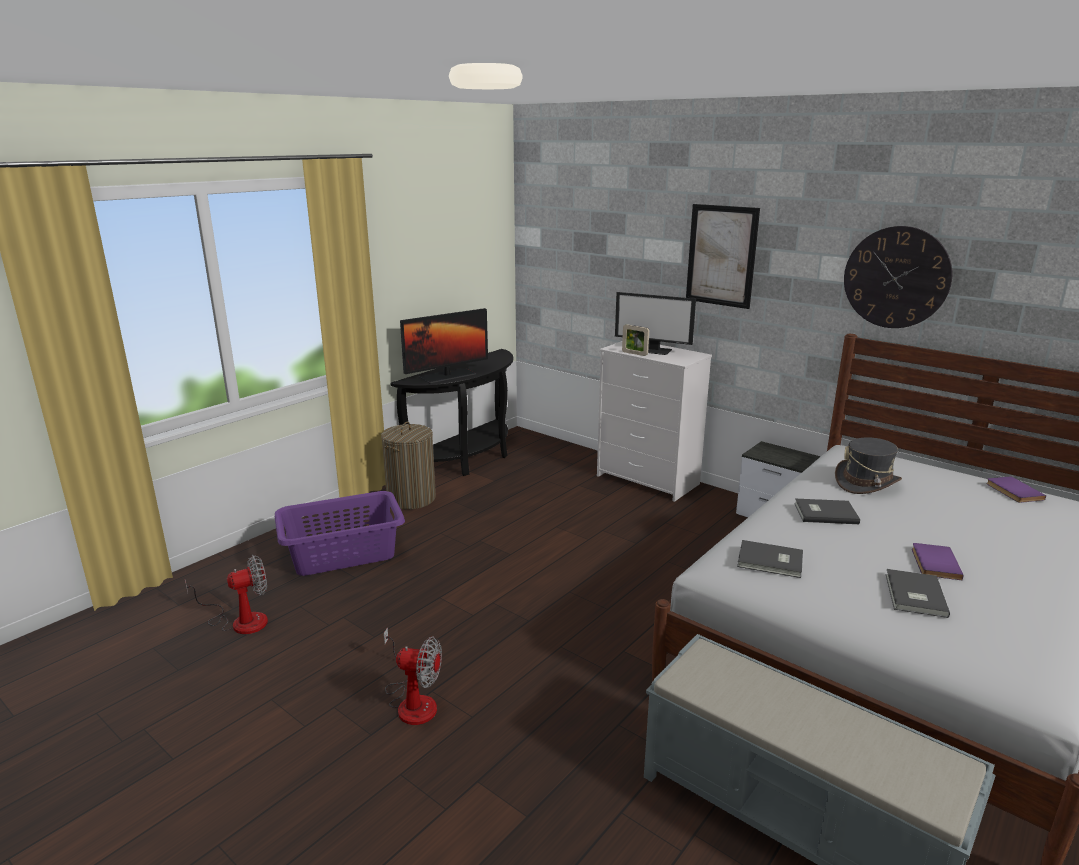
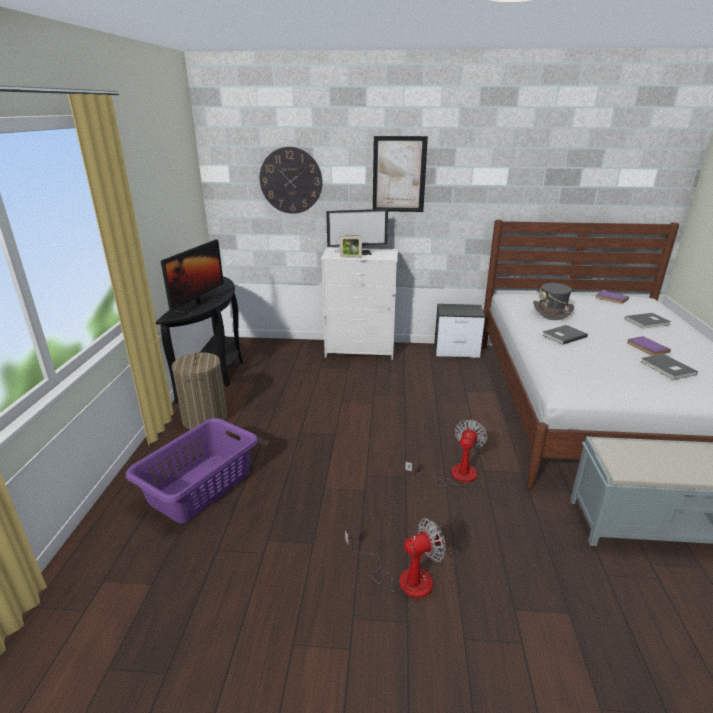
camera: 35 degrees left, 5 degrees up
fan [185,555,268,634] -> fan moved to [405,420,488,487]
grey book [737,540,803,578] -> grey book moved to [625,313,671,328]
wall clock [844,226,952,328] -> wall clock moved to [260,147,323,214]

